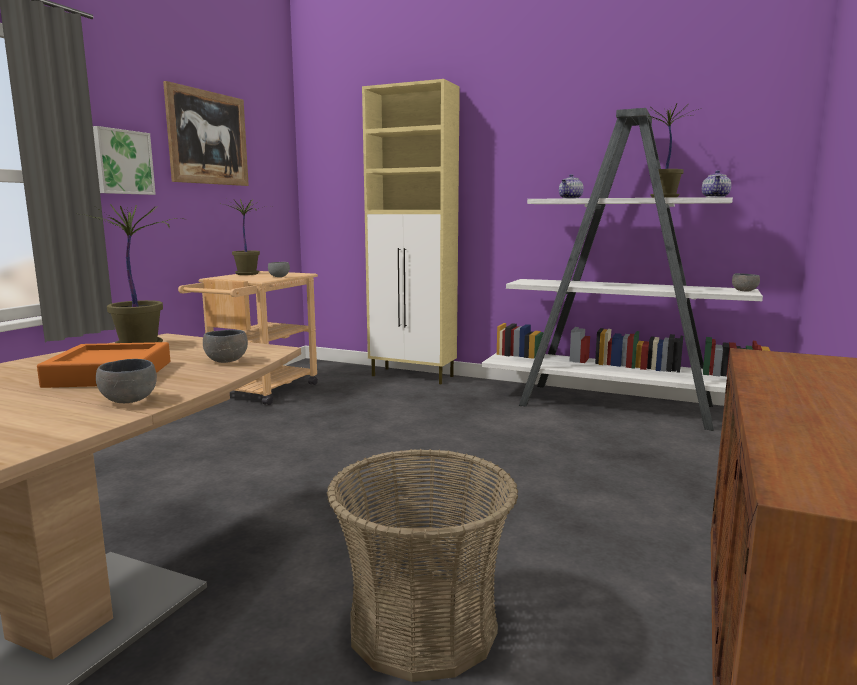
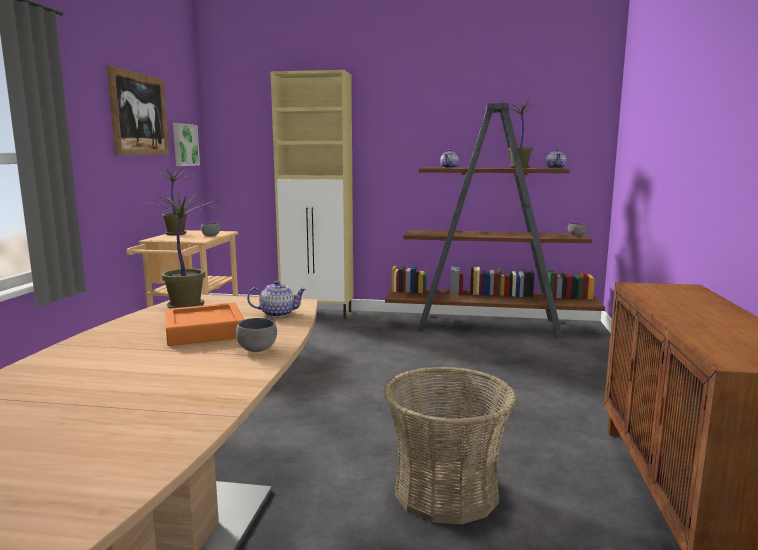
camera: 15 degrees left, 0 degrees up
picture [93,126,156,195] -> picture moved to [173,123,200,166]
grey bowl [203,330,248,363] -> teapot [247,280,306,317]
white bookcase [482,108,770,431] -> brown bookcase [385,103,605,338]

